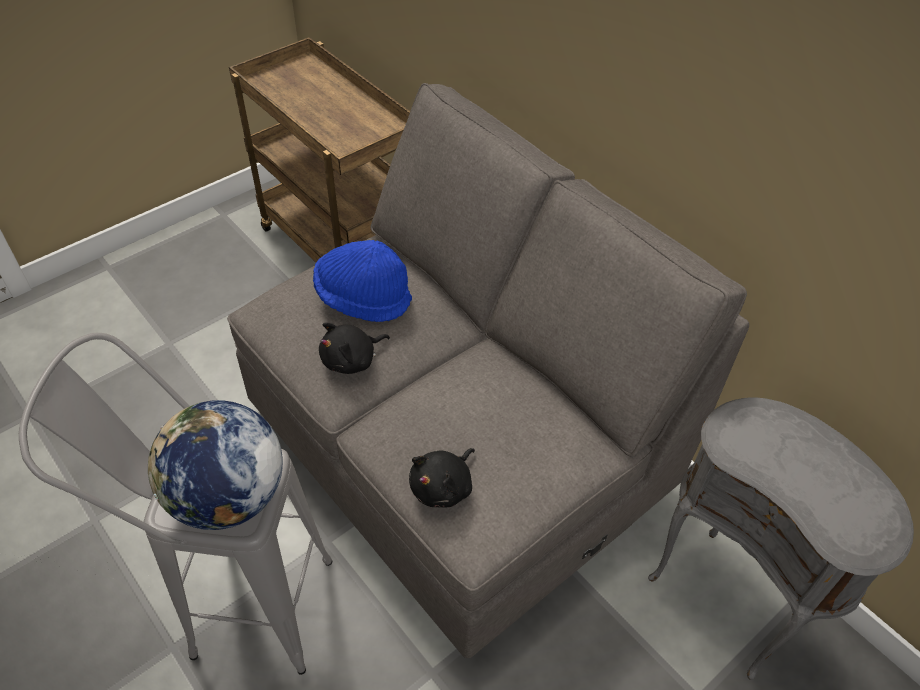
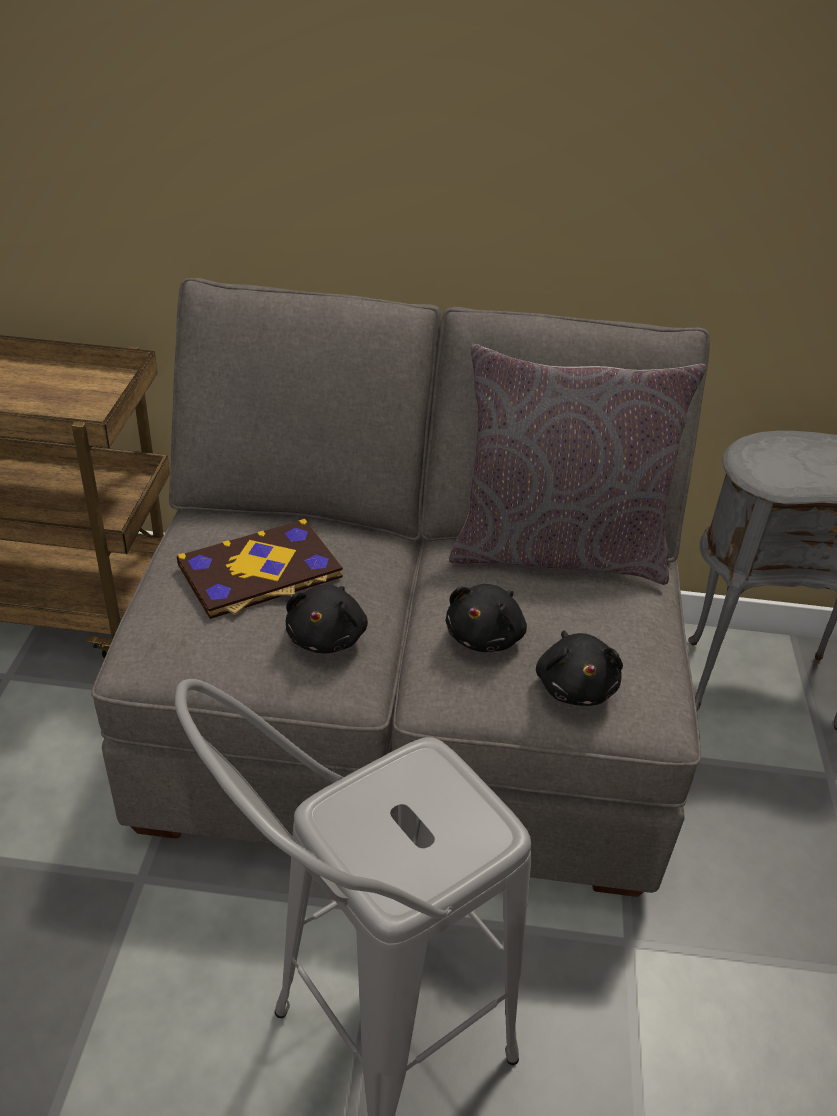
camera: 45 degrees left, 10 degrees down
globe [148,400,283,530] -> none
blue hat [313,240,412,322] -> book [177,519,343,619]
none -> black plush toy [445,584,527,652]
none -> grey pillow [449,344,706,585]

